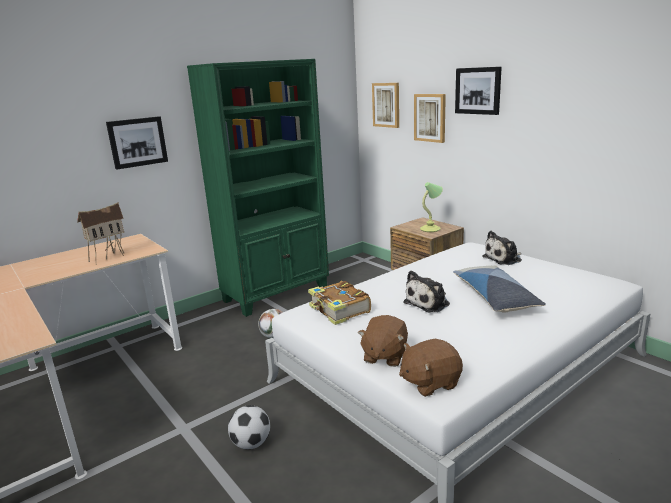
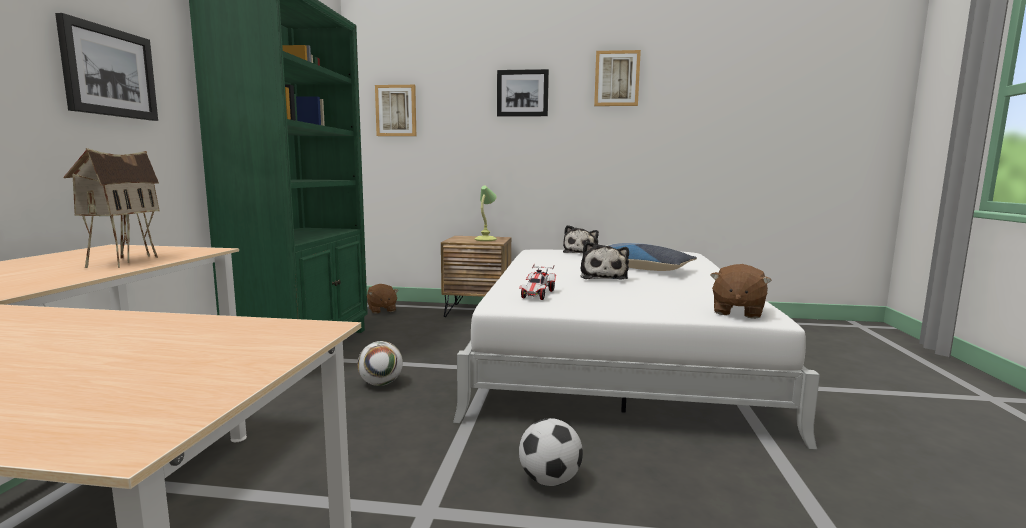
camera: 45 degrees left, 10 degrees down
book [308,281,371,325] -> toy car [519,264,556,300]
brown plush toy [358,315,408,367] -> brown plush toy moved to [367,284,399,314]
picture [414,94,446,143] -> picture moved to [594,50,641,106]

